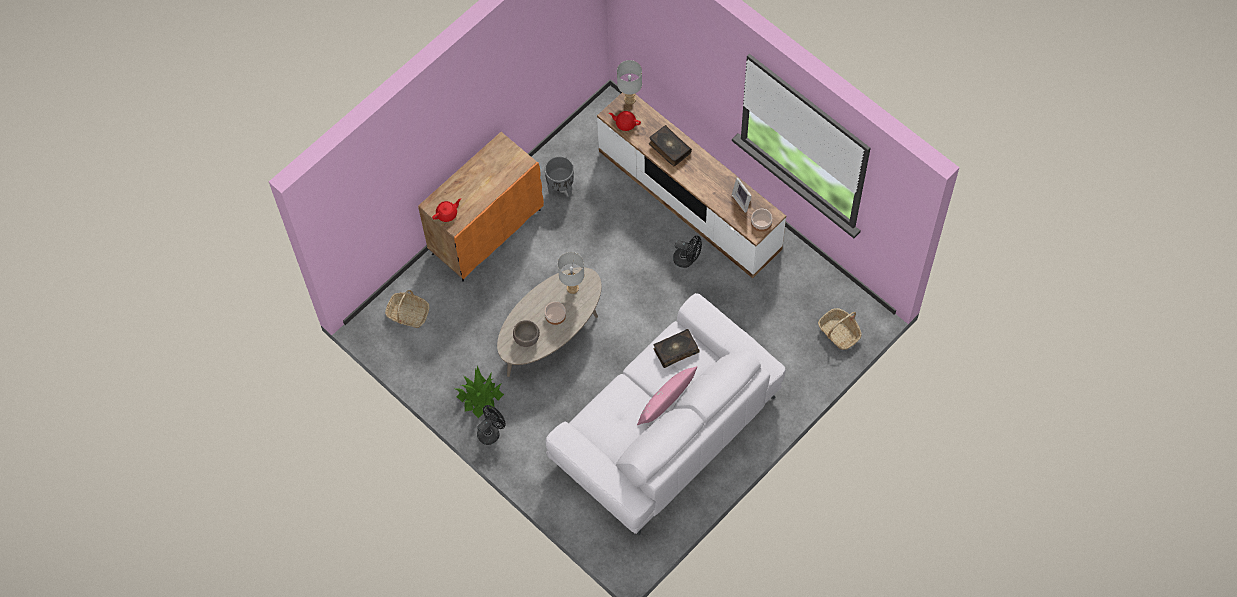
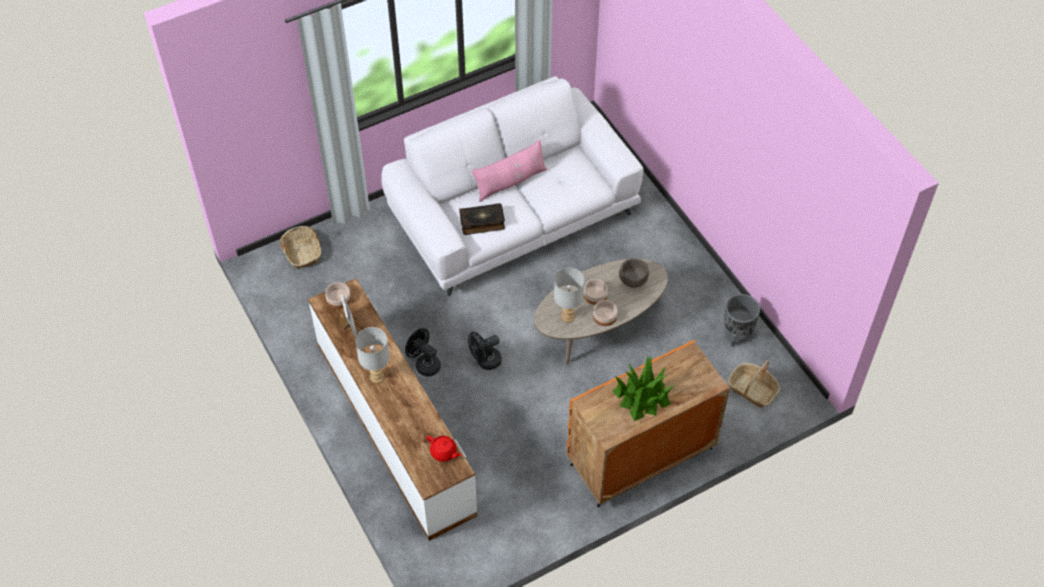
camera: 165 degrees left, 10 degrees down
red teapot [432,198,461,222] -> none
potted plant [455,366,504,418] -> potted plant moved to [612,356,675,421]
black fan [477,405,506,445] -> black fan moved to [468,332,502,370]
grey planter [544,156,574,196] -> grey planter moved to [724,294,760,347]
grey table lamp [617,60,642,105] -> grey table lamp moved to [355,327,390,384]
book [649,126,692,166] -> none
none -> bowl [593,300,617,326]

